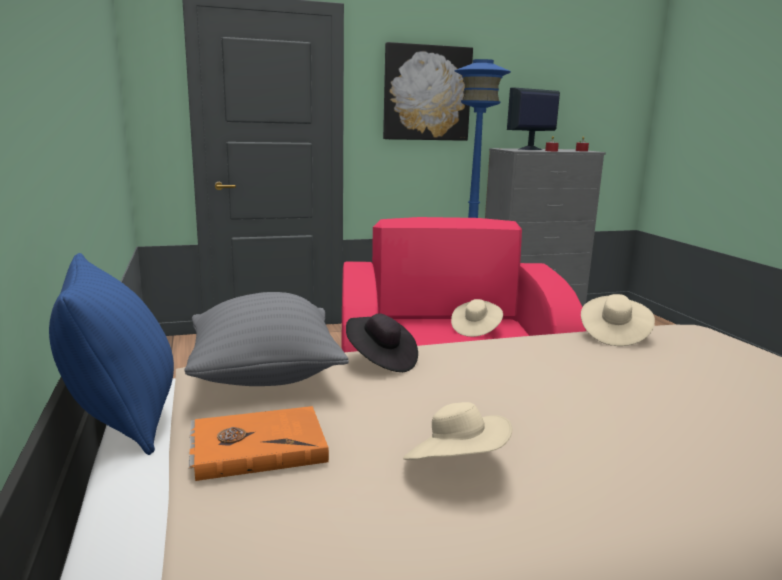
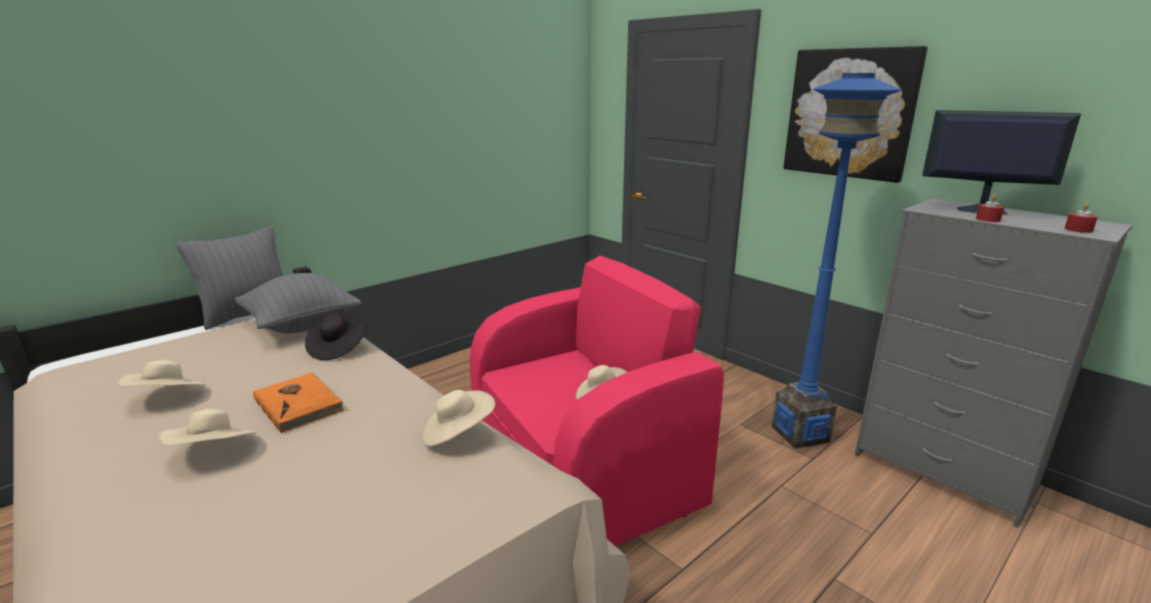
camera: 65 degrees right, 5 degrees up
blue pillow [49,253,174,455] -> grey pillow [176,226,283,330]
orange book [189,406,329,481] -> orange book moved to [253,373,344,433]
none -> beige hat [158,409,257,447]

